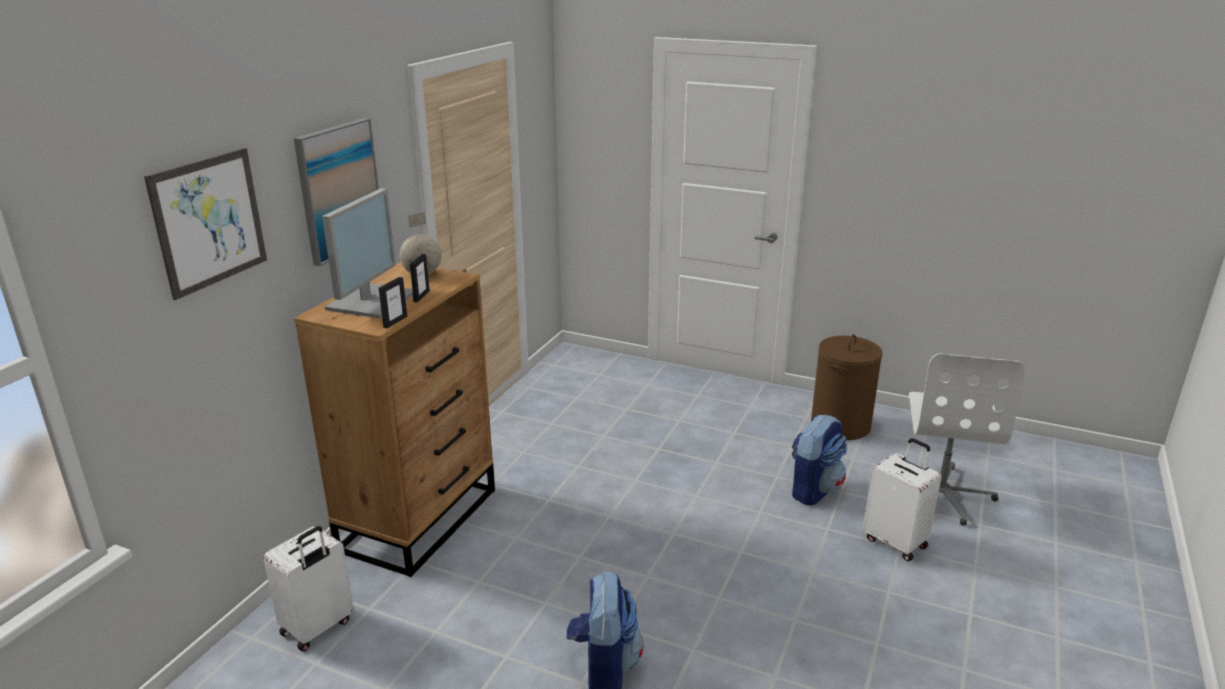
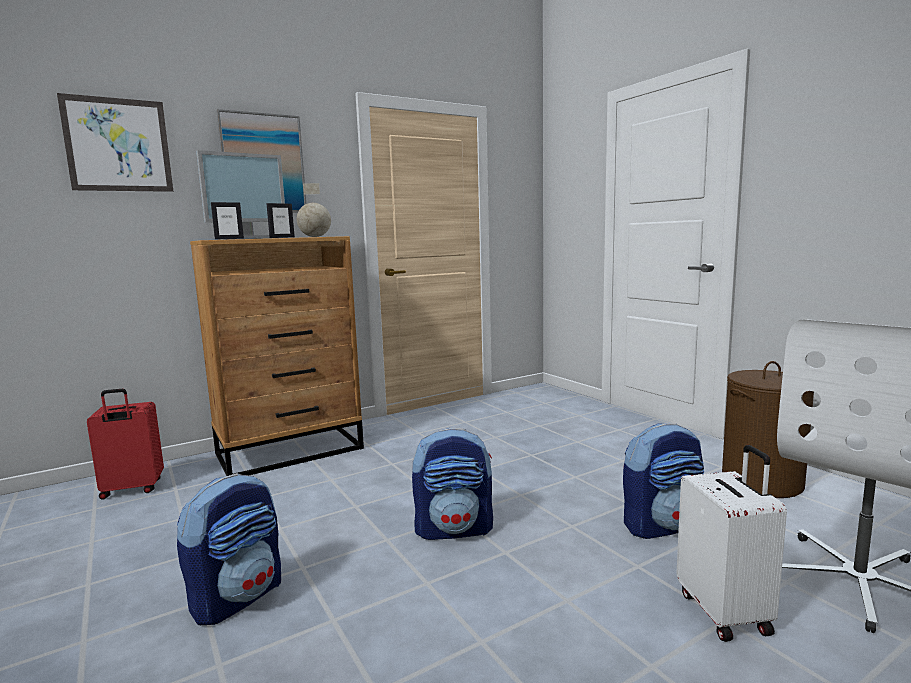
camera: 35 degrees right, 15 degrees down
white suitcase [263,526,354,651] -> red suitcase [87,389,164,500]
none -> backpack [412,428,493,540]

